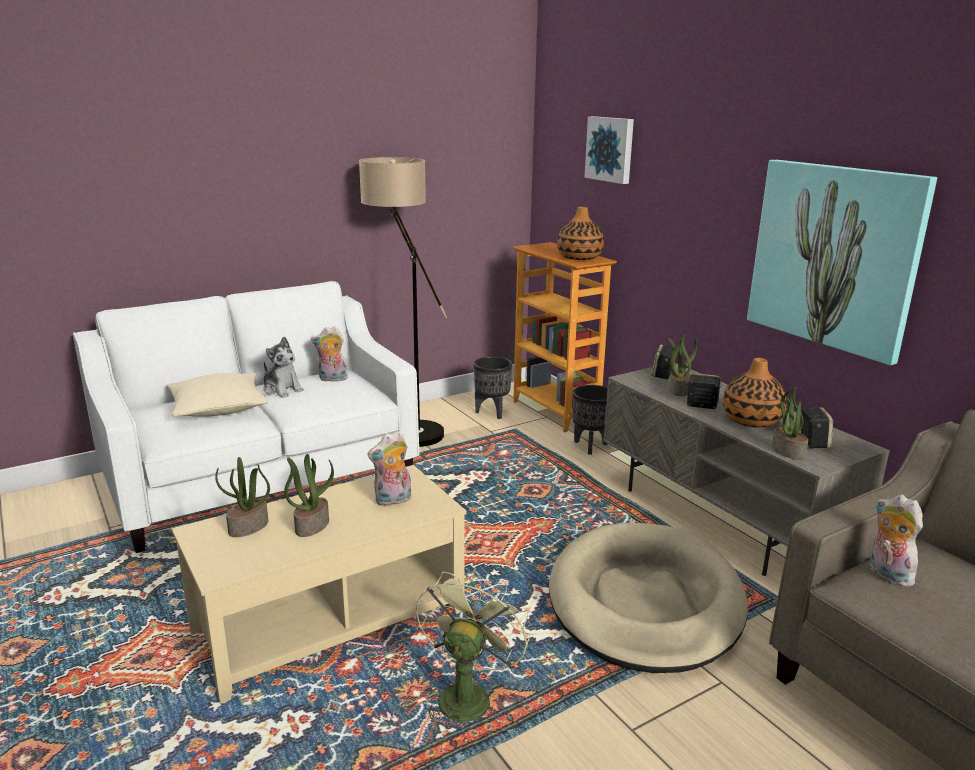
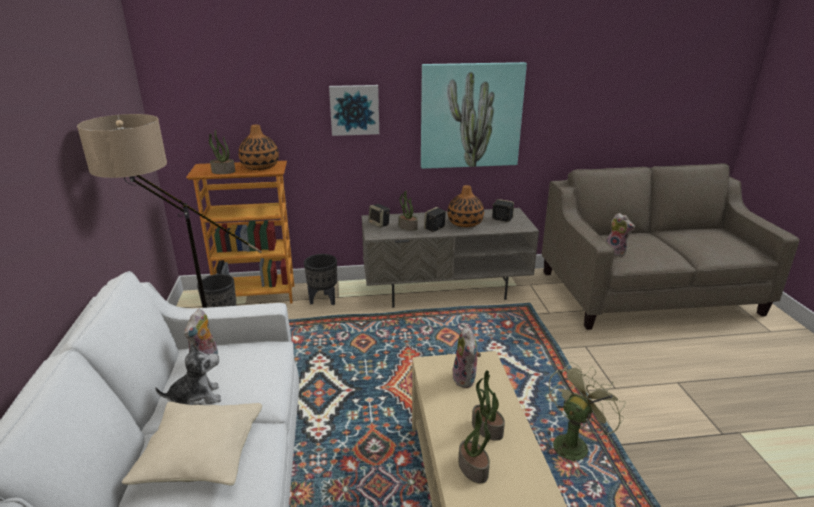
camera: 65 degrees left, 5 degrees up
green fan [416,570,530,729] -> green fan turned 90 degrees clockwise [543,362,626,461]
beige dog bed [549,523,748,673] -> none
picture [584,116,634,184] -> picture moved to [329,85,379,136]
potted plant [772,386,808,460] -> potted plant moved to [209,130,235,174]
plush toy [870,494,923,587] -> plush toy turned 135 degrees counterclockwise [606,213,635,257]

